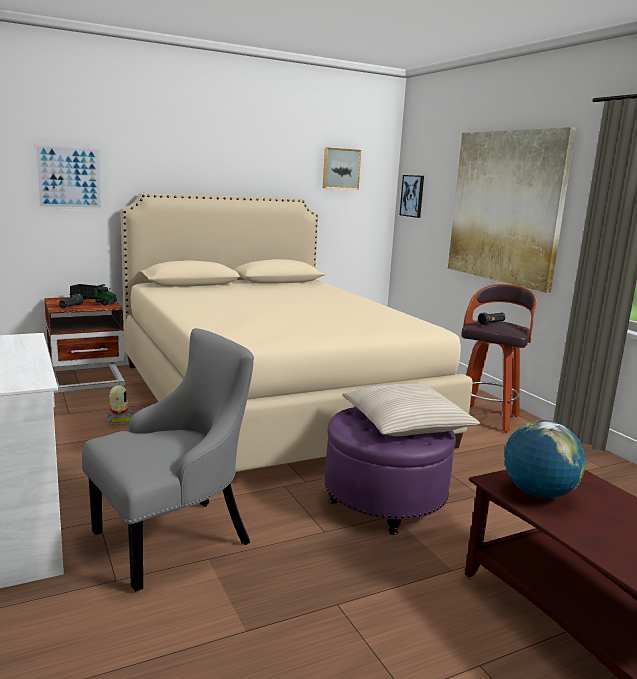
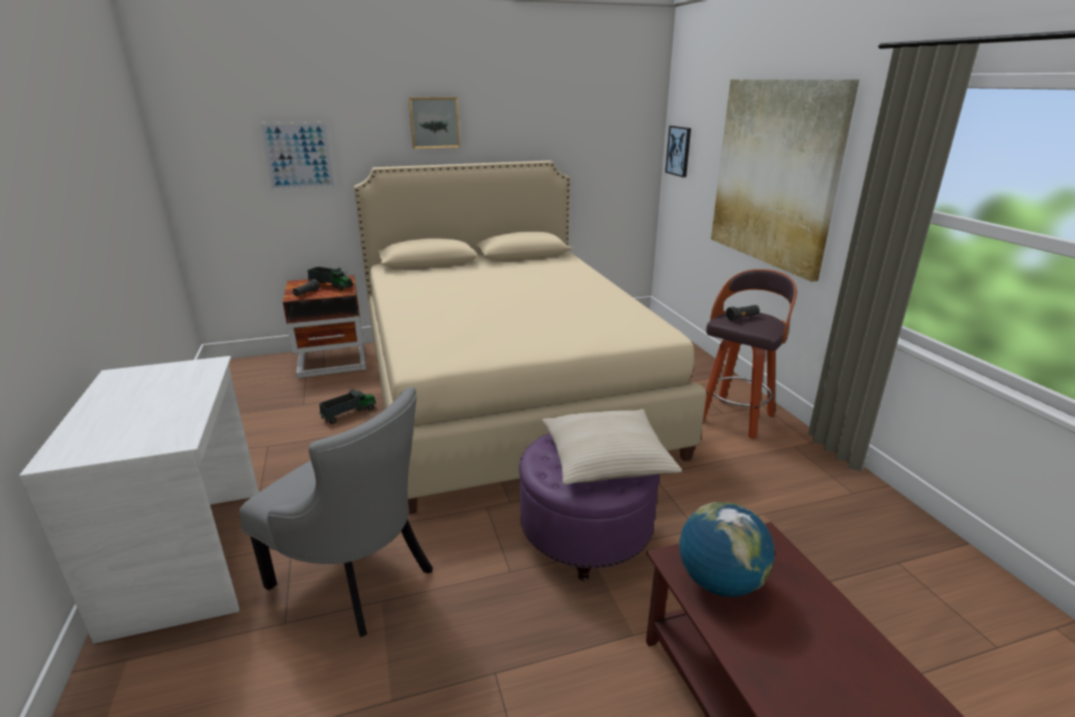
camera: 10 degrees right, 10 degrees up
grey chair [82,328,254,592] -> grey chair turned 60 degrees clockwise [239,387,433,637]
toy robot [108,385,134,425] -> toy truck [319,389,376,424]
picture [323,147,361,190] -> picture moved to [409,97,460,149]

